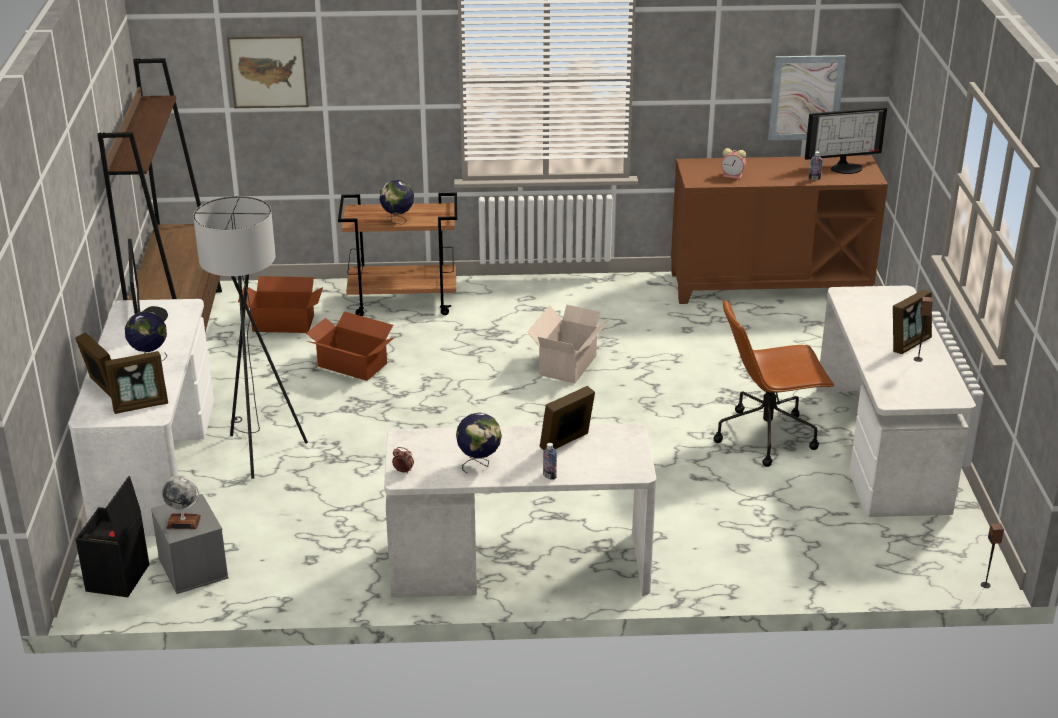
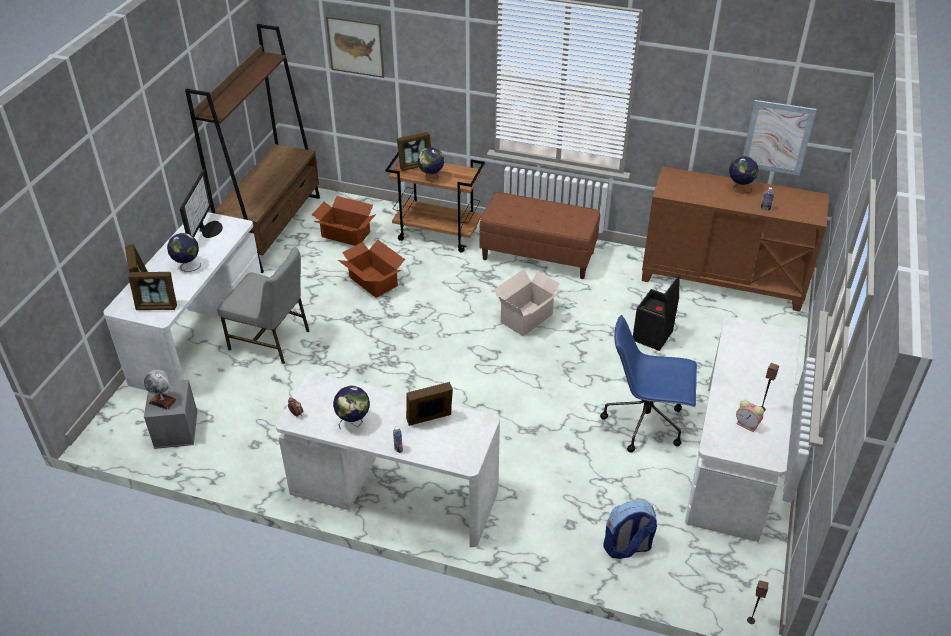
camera: 20 degrees right, 10 degrees up
black storage box [75,476,149,597] -> black storage box moved to [633,275,680,351]
grey floor lamp [193,196,308,479] -> grey chair [217,247,309,364]
brown office chair [714,299,835,467] -> blue office chair [600,315,697,453]
alarm clock [721,148,746,179] -> alarm clock moved to [736,400,764,432]
monitor [805,107,887,174] -> none
picture frame [893,290,932,354] -> picture frame moved to [397,132,431,171]
none -> brown bench [479,192,600,279]
none -> backpack [604,501,657,559]
none -> globe [729,156,759,193]

